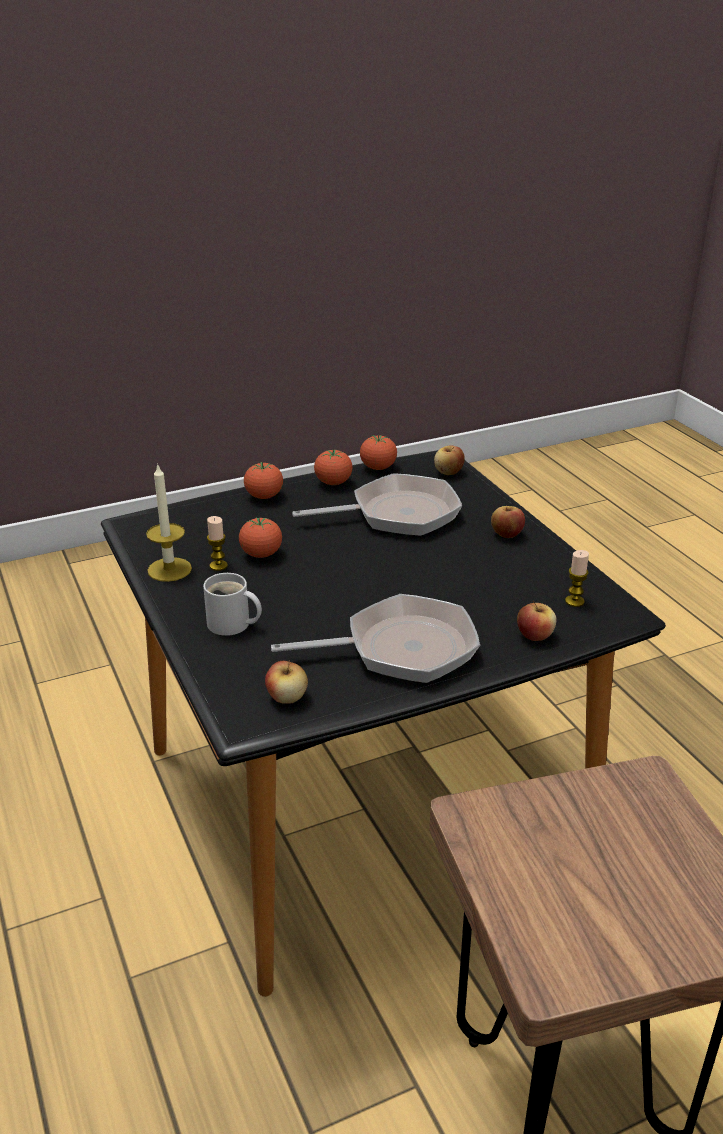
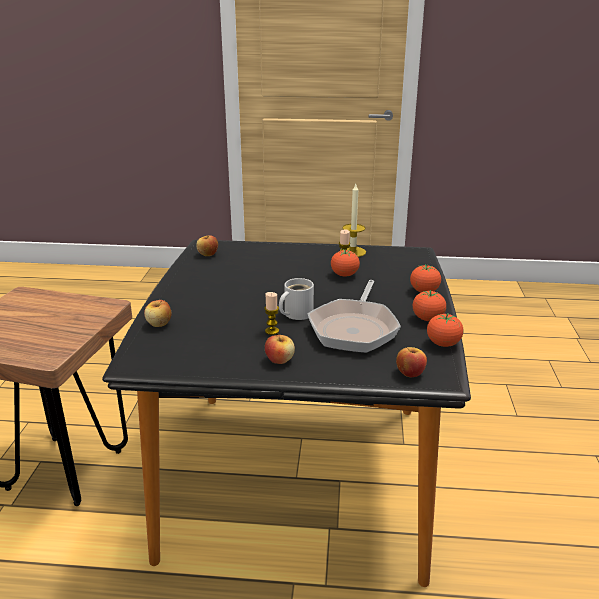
camera: 120 degrees right, 5 degrees down
white mug [203,573,262,636] -> white mug moved to [279,278,314,320]
frying pan [271,594,480,683] -> none
candle [565,550,589,607] -> candle moved to [264,292,279,335]

